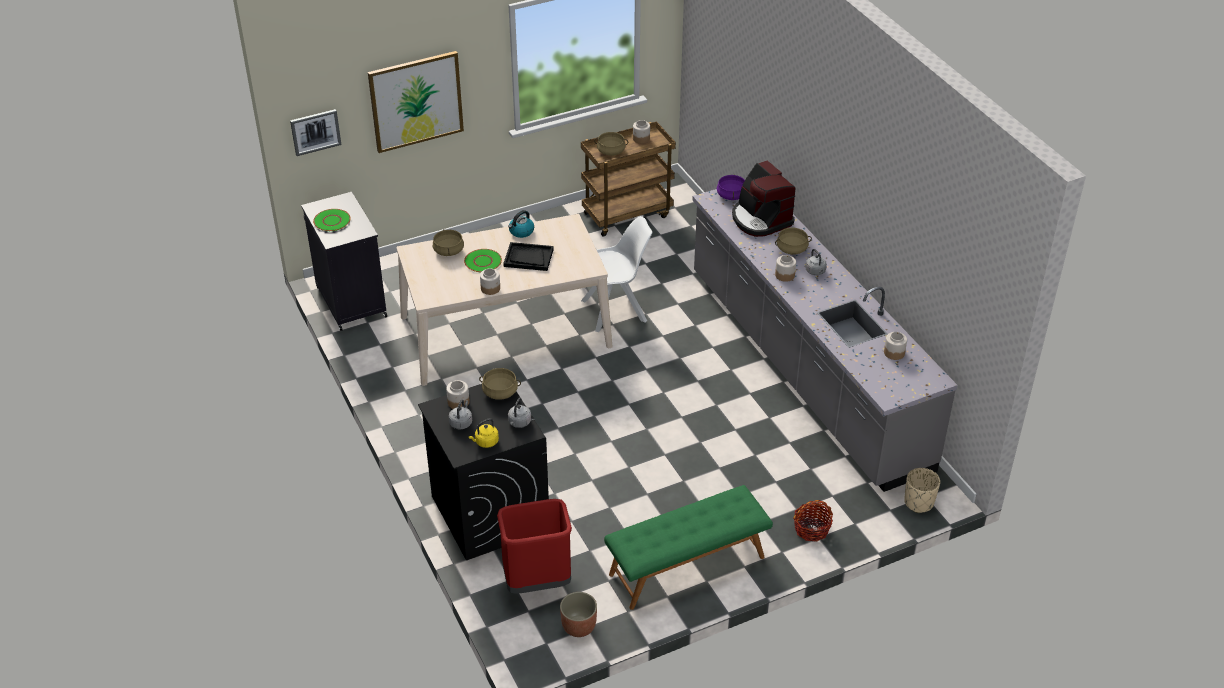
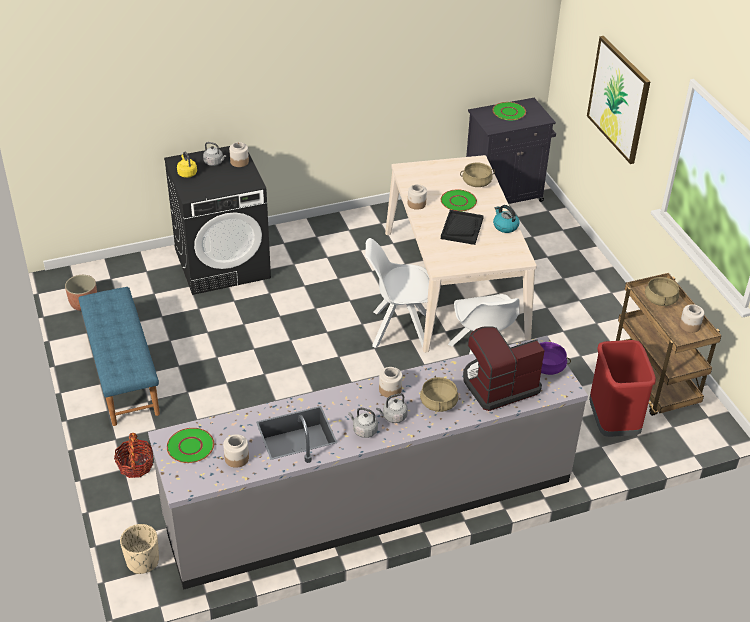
camera: 95 degrees right, 0 degrees up
picture [290,109,341,156] -> none
beige cooking pot [479,368,521,400] -> none
red trash can [497,499,572,594] -> red trash can moved to [589,340,656,437]
grey kettle [508,398,531,428] -> grey kettle moved to [348,408,378,438]
green bench [604,485,773,610] -> blue bench [78,287,160,426]
none -> green plate [167,428,214,463]
none -> white chair [365,238,429,348]

